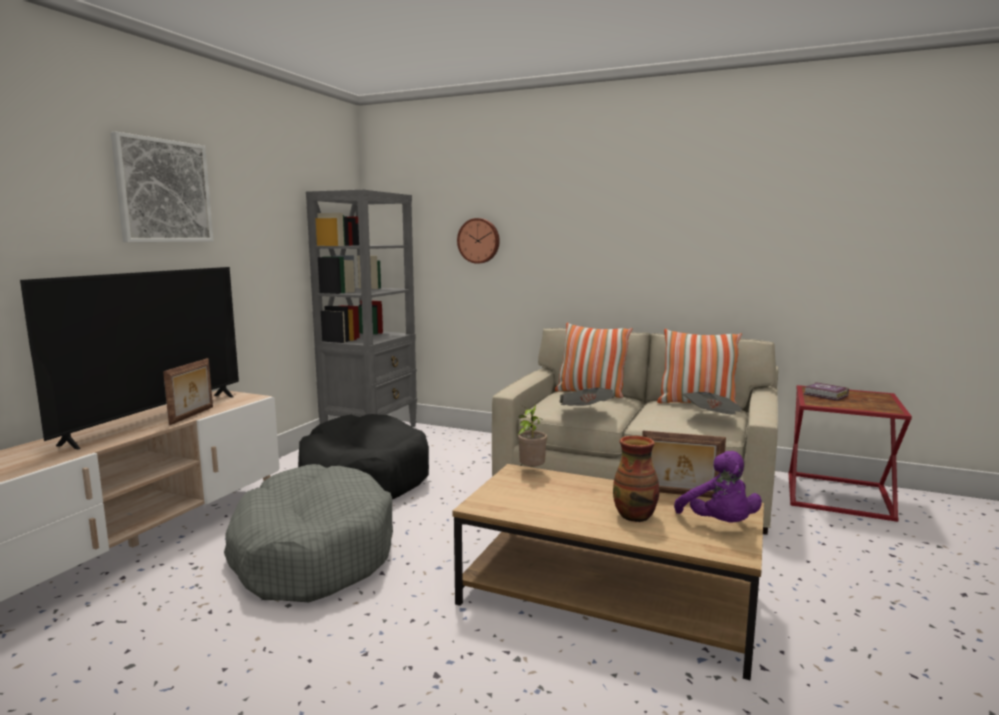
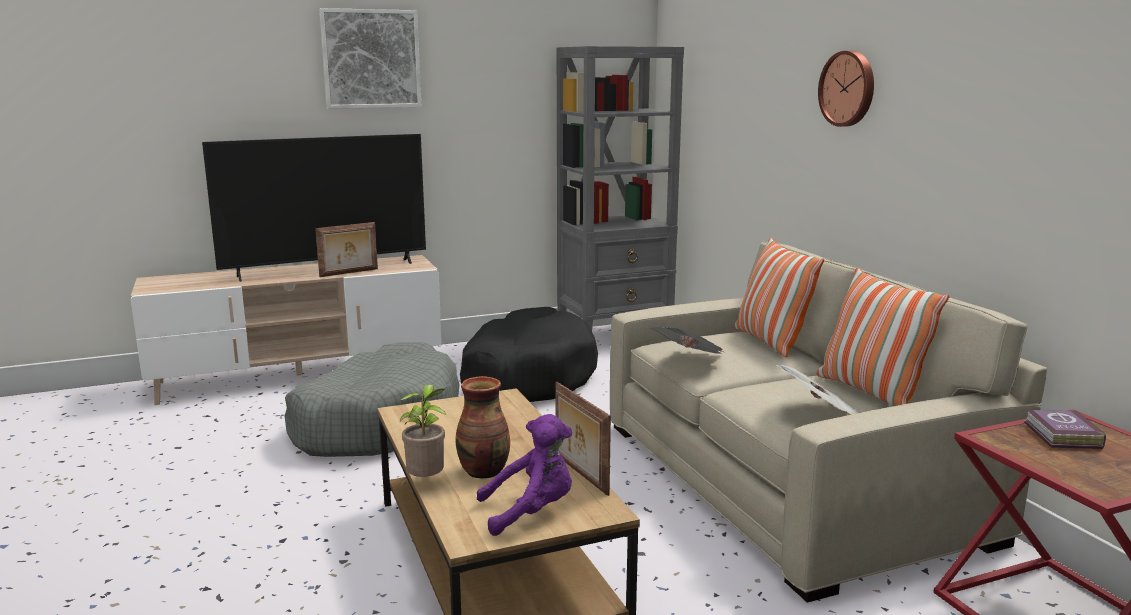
camera: 45 degrees right, 5 degrees up
wall clock [457,218,500,264] -> wall clock moved to [818,51,874,127]
potted plant [518,404,547,466] -> potted plant moved to [400,384,446,477]
purple plush toy [674,451,762,523] -> purple plush toy turned 135 degrees counterclockwise [477,414,572,536]

